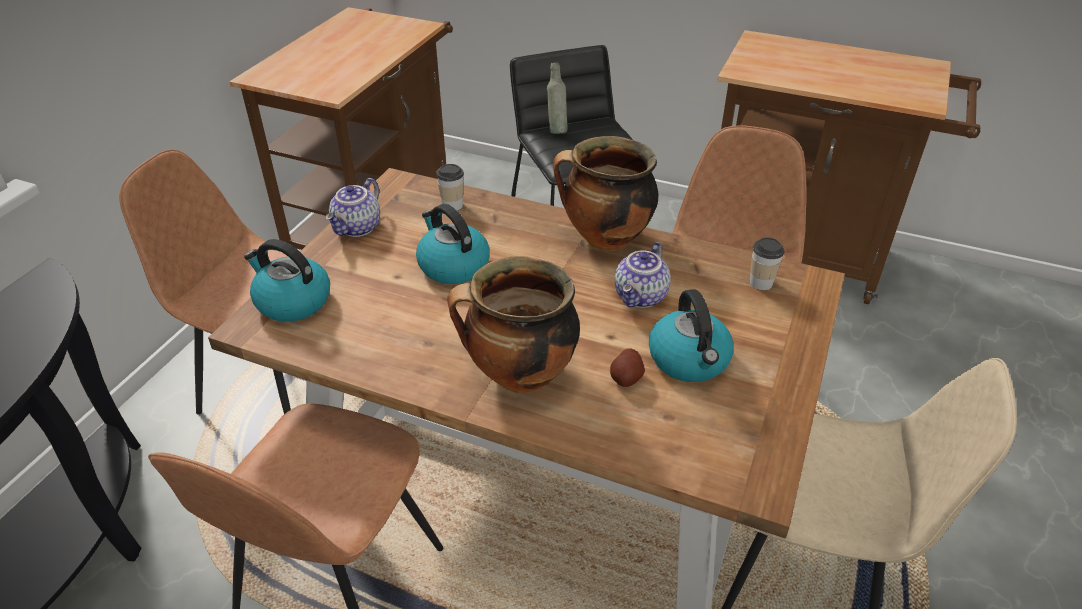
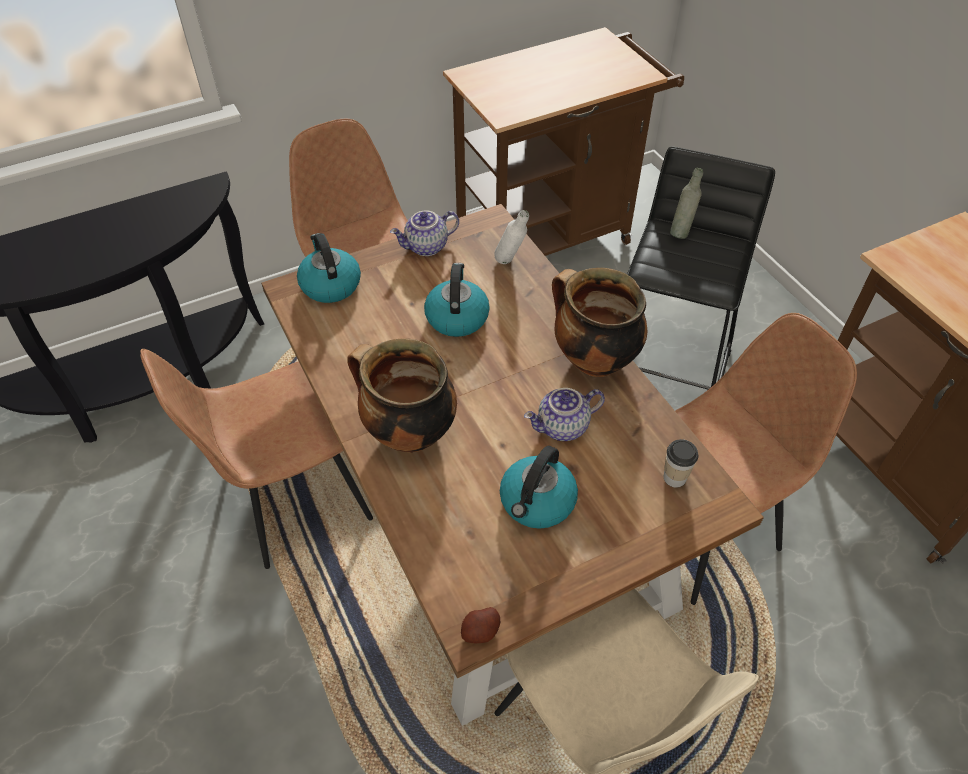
camera: 40 degrees right, 10 degrees up
cup [436,164,464,211] -> white bottle [494,210,529,264]
potato [610,348,645,387] -> potato moved to [461,607,500,643]

